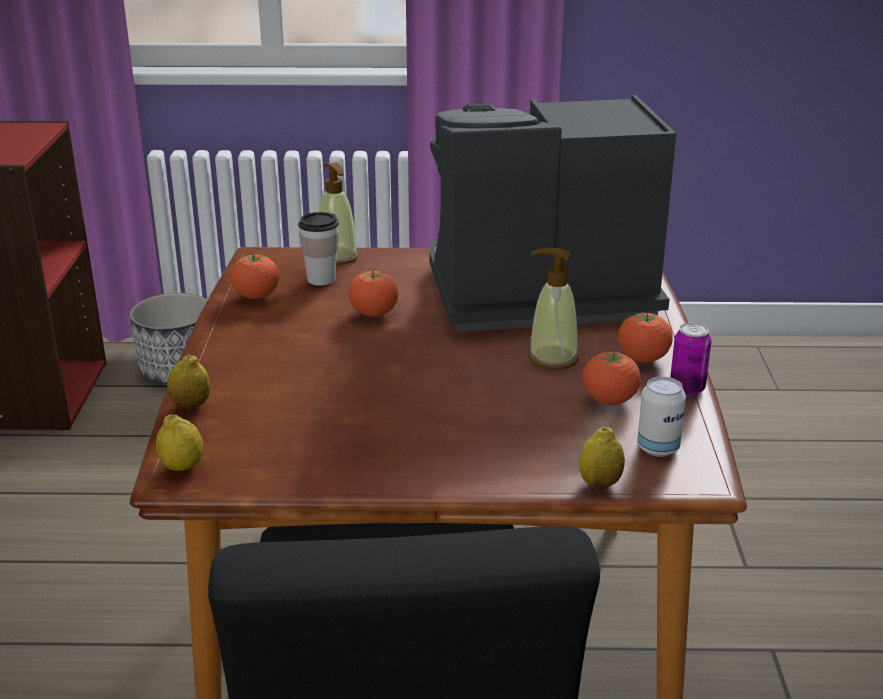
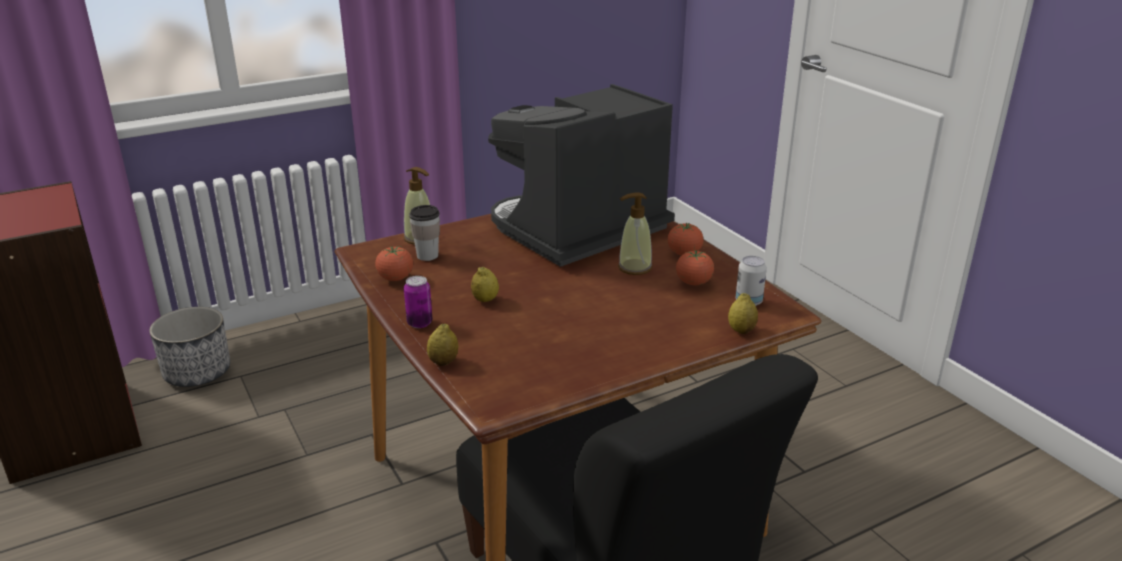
camera: 30 degrees left, 0 degrees up
lemon [156,414,204,471] -> lemon moved to [471,267,499,302]
tomato [349,269,399,316] -> none
can [670,323,712,396] -> can moved to [404,276,432,328]

